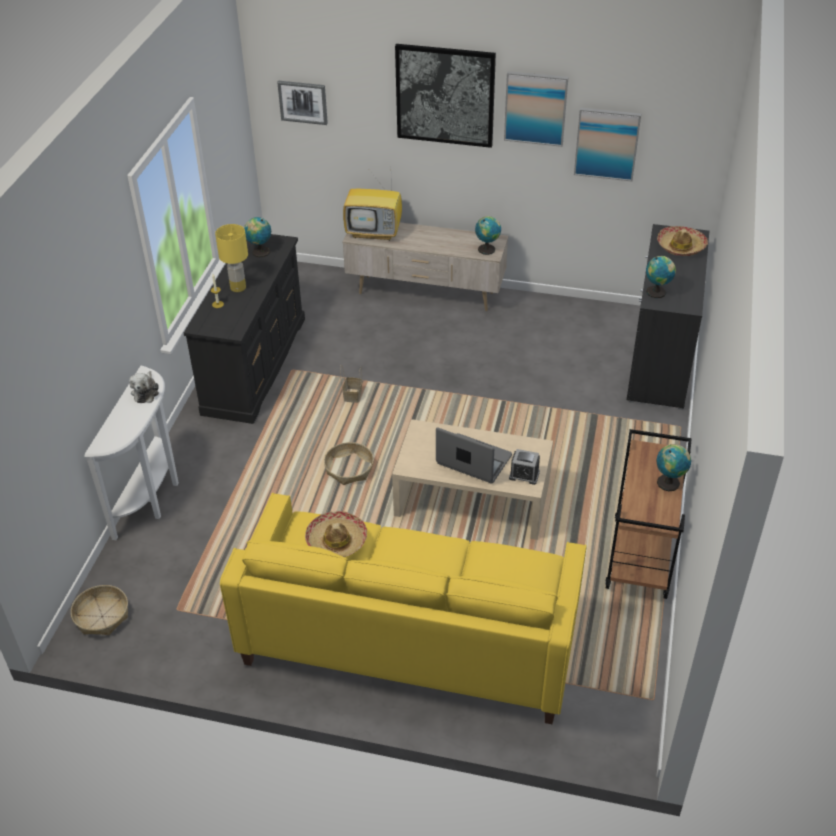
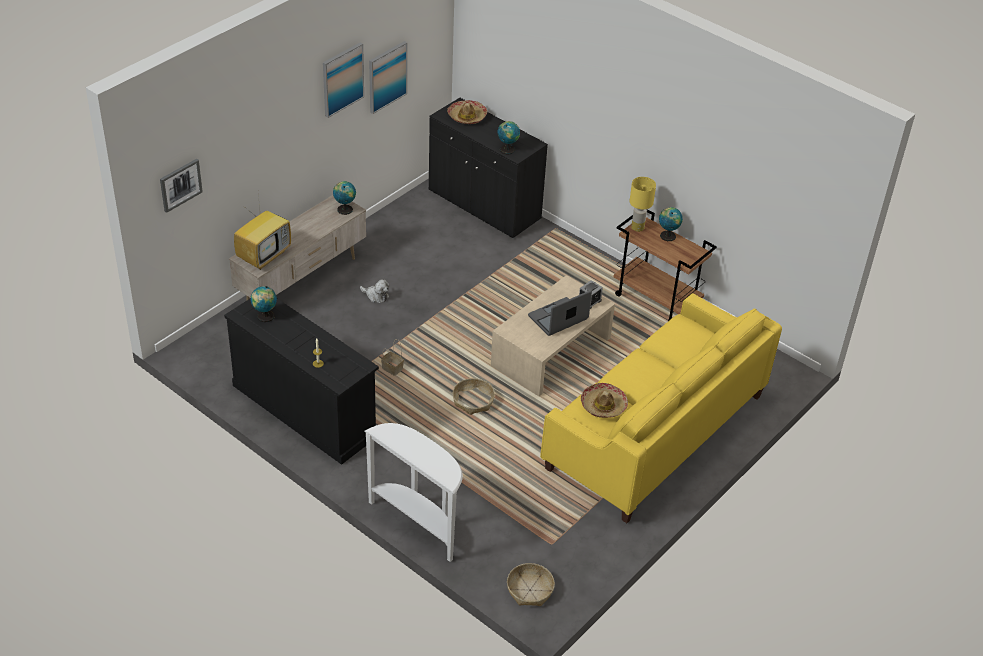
camera: 65 degrees left, 0 degrees up
plush toy [129,371,159,403] -> plush toy moved to [360,280,389,303]
yellow table lamp [215,224,248,292] -> yellow table lamp moved to [630,177,656,232]
picture [395,44,496,148] -> none

